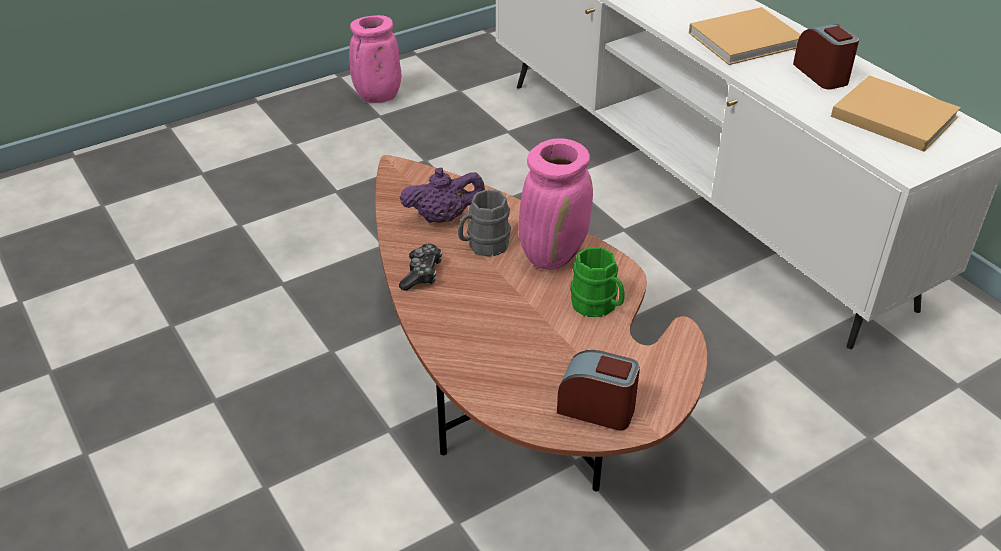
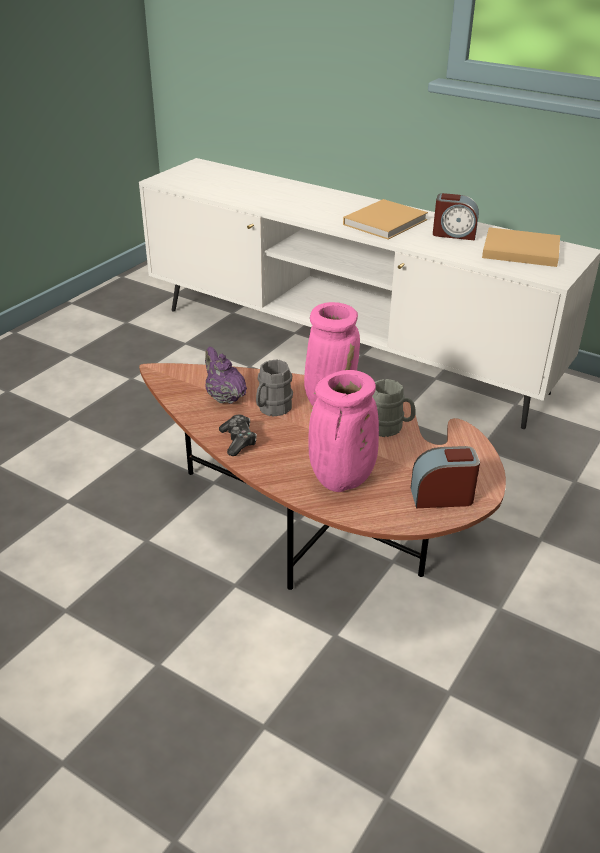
camera: 25 degrees left, 5 degrees down
pink vase [349,15,401,103] -> pink vase moved to [309,370,379,492]
purple teapot [400,167,485,223] -> purple teapot turned 90 degrees counterclockwise [205,347,247,404]
green mug [570,247,624,317] -> grey mug [372,379,416,437]
alarm clock [793,24,859,89] -> alarm clock turned 150 degrees clockwise [433,193,479,240]

